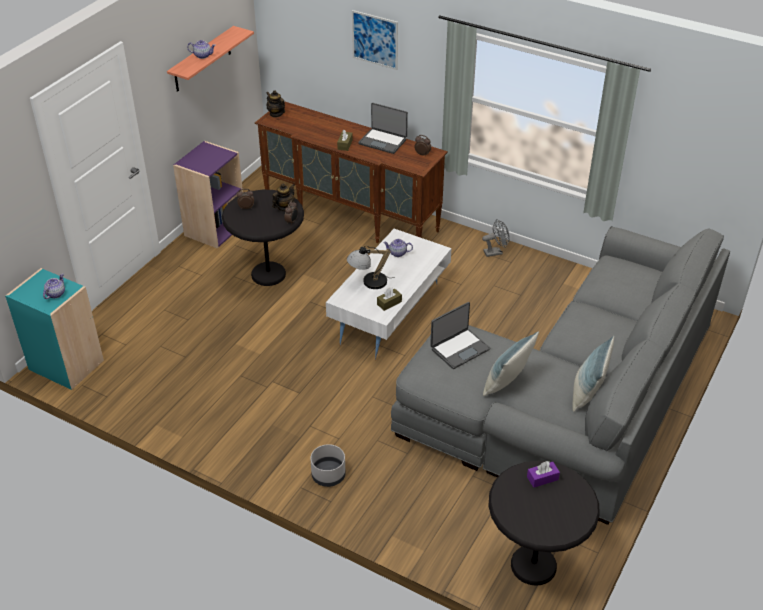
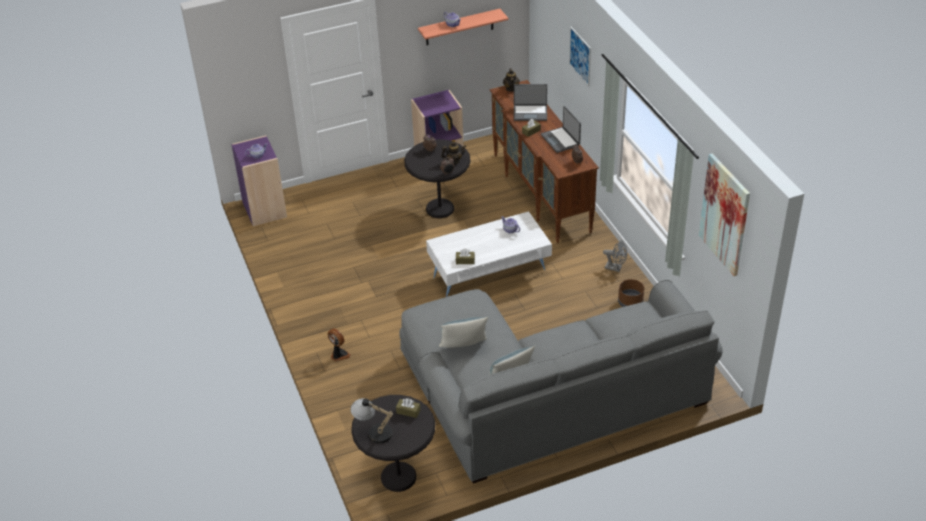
camera: 40 degrees right, 0 degrees up
turquoise bookcase [5,268,104,390] -> purple bookcase [231,135,287,226]
grey planter [310,444,346,487] -> fan [328,328,351,362]
table lamp [347,246,395,289] -> table lamp moved to [351,398,398,443]
laptop [430,302,491,369] -> laptop moved to [514,84,547,121]
purple tissue box [527,461,560,488] -> brown tissue box [396,398,421,418]
none -> brown planter [618,279,644,307]
none -> picture [699,153,750,276]

